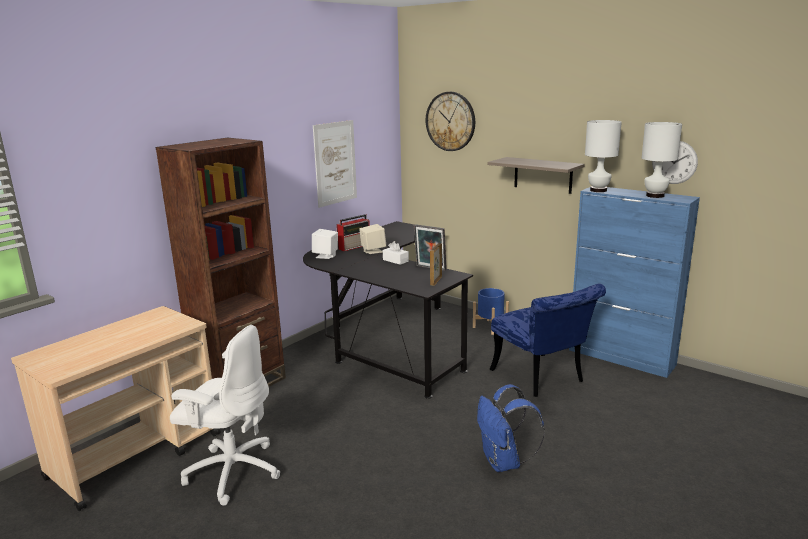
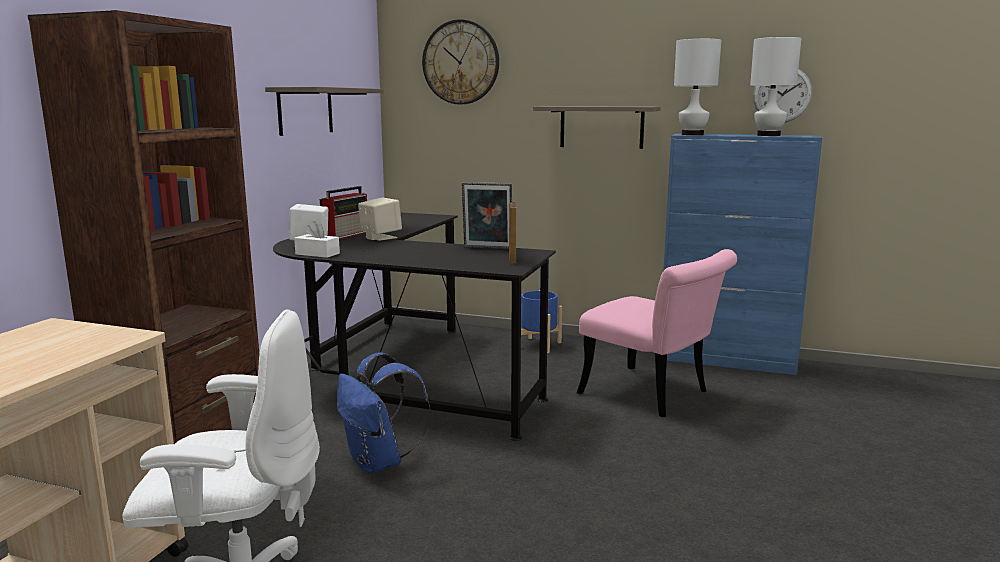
camera: 20 degrees left, 5 degrees down
picture [313,120,357,208] -> shelf [265,87,384,136]
white tissue box [383,241,409,265] -> white tissue box moved to [294,221,340,258]
blue backpack [477,384,545,472] -> blue backpack moved to [337,352,430,474]
blue chair [489,284,606,397] -> pink chair [577,249,737,417]

